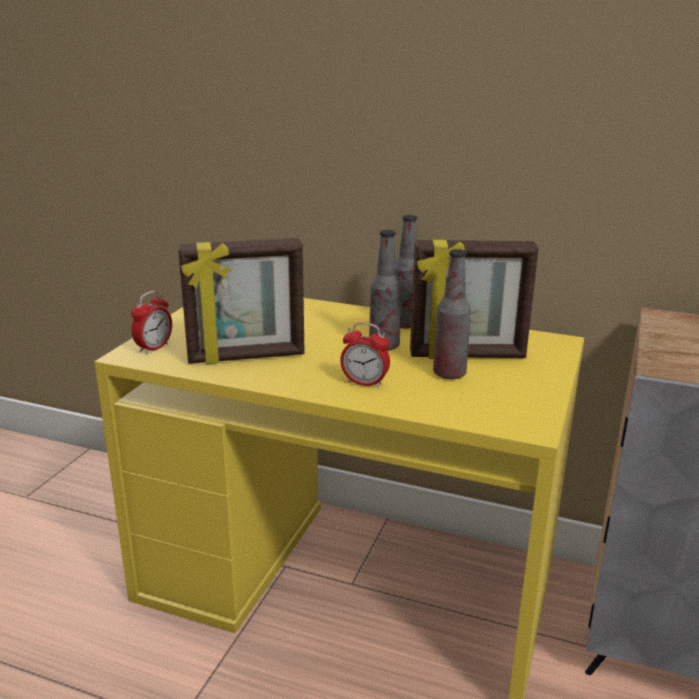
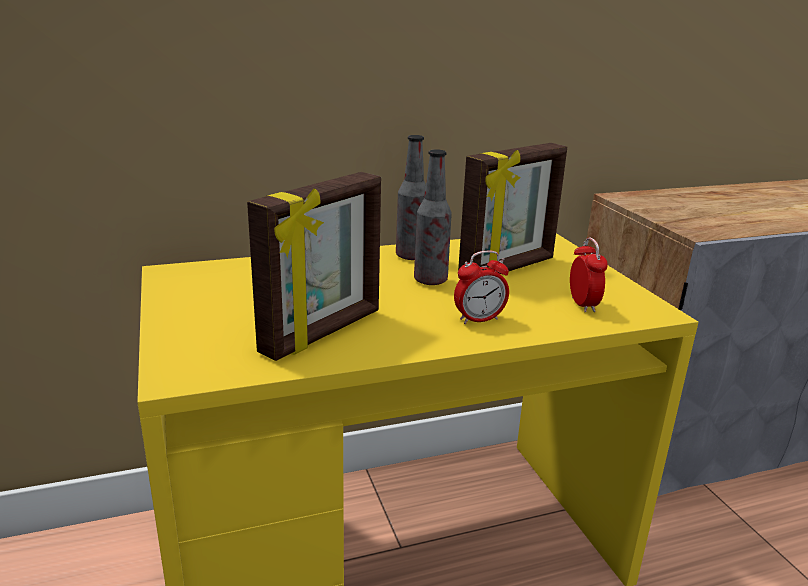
camera: 40 degrees left, 0 degrees up
alarm clock [131,291,172,354] -> alarm clock moved to [570,237,608,312]
bottle [433,249,471,379] -> none

